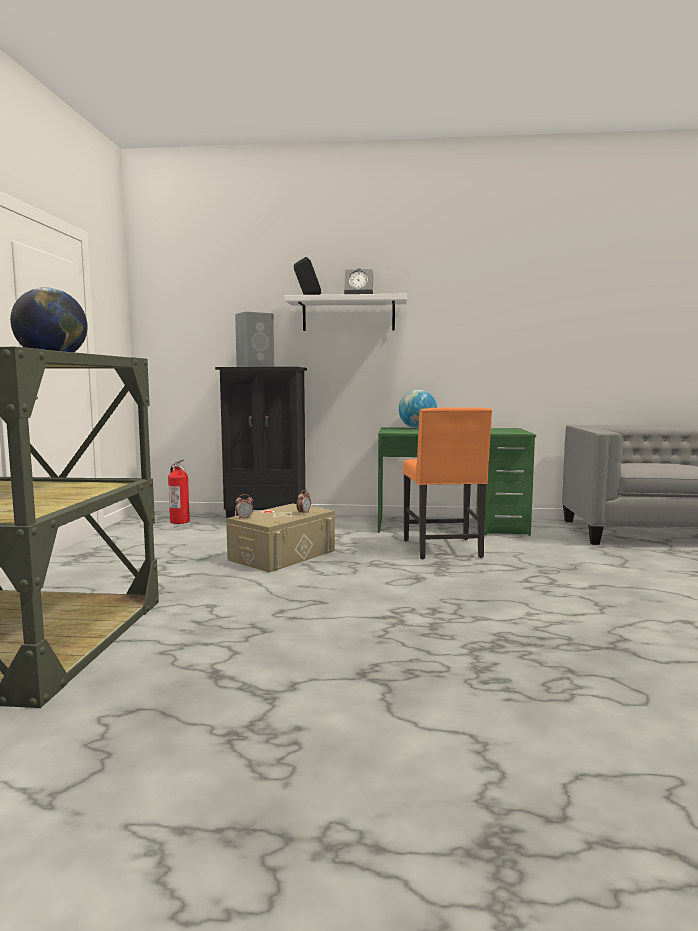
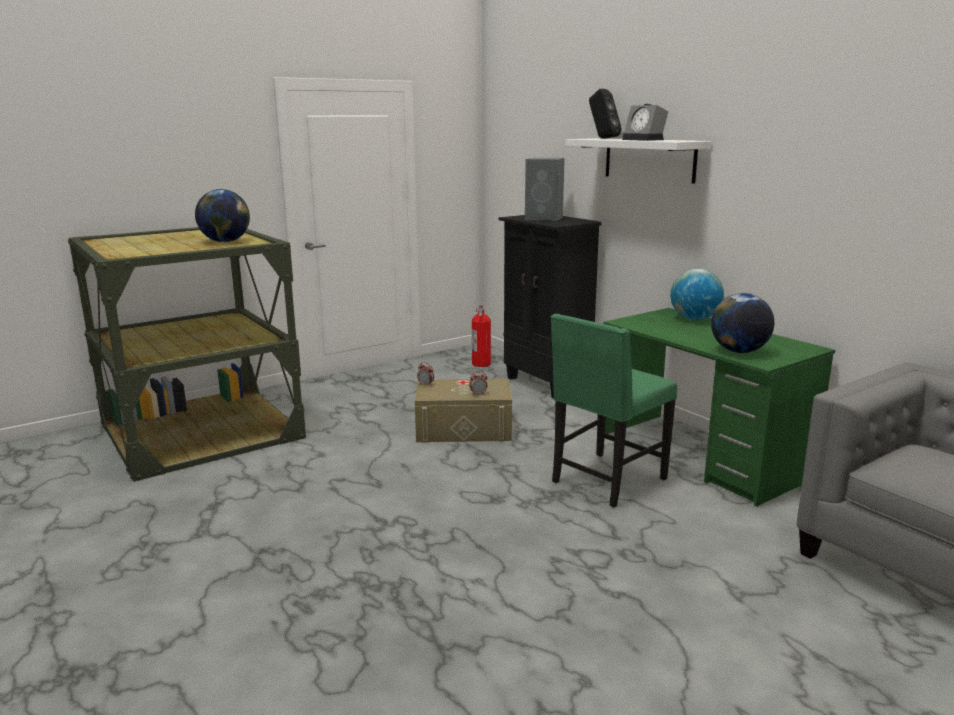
camera: 50 degrees right, 10 degrees up
orange chair [403,408,493,560] -> green chair [551,314,677,508]
none -> globe [711,293,774,353]

